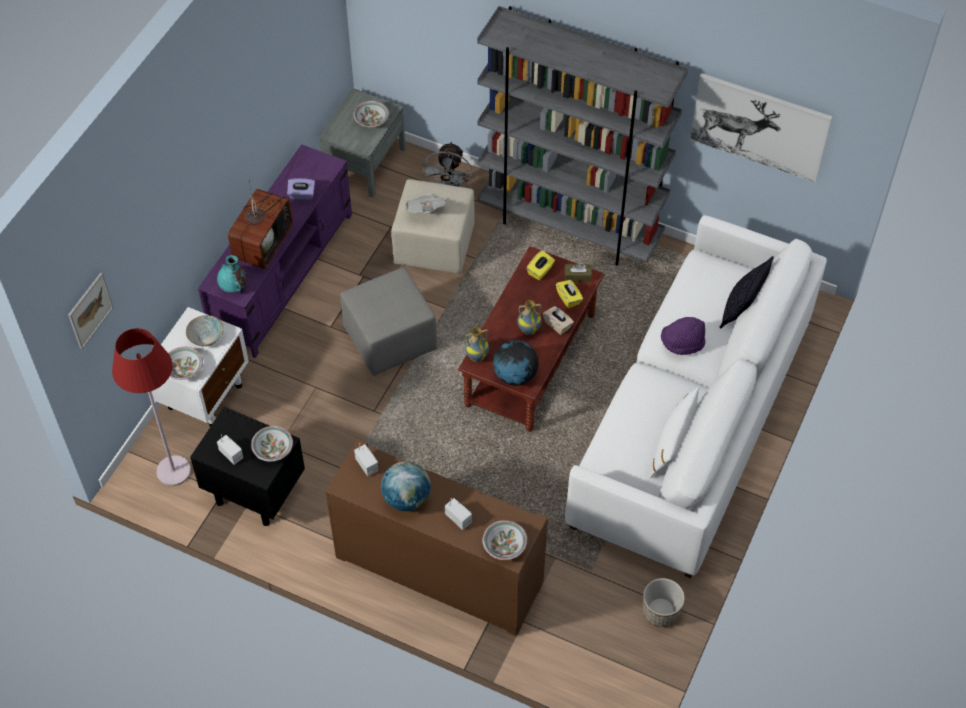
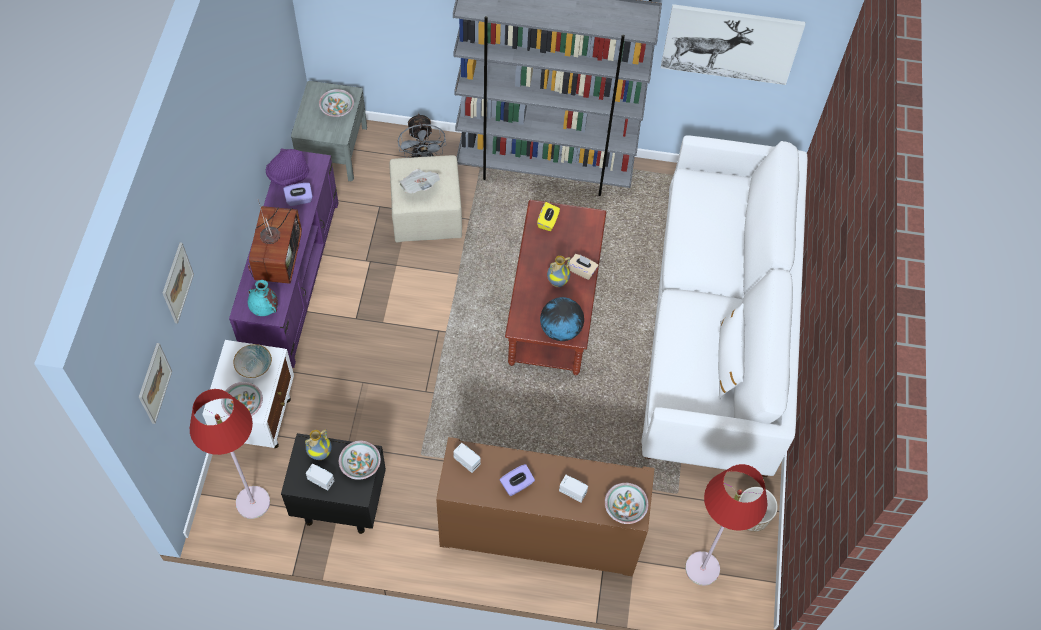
camera: 20 degrees left, 5 degrees up
grey ottoman [340,267,437,376] -> none
globe [381,461,431,511] -> purple tissue box [499,464,535,496]
vase [465,327,489,362] -> vase moved to [305,429,332,460]
yellow tissue box [556,280,583,309] -> none
brown tissue box [564,264,592,282] -> none
purple hat [661,317,705,355] -> purple hat moved to [266,149,309,186]
pillow [719,256,774,329] -> none
none -> picture [163,242,194,324]
none -> red floor lamp [685,464,767,586]

